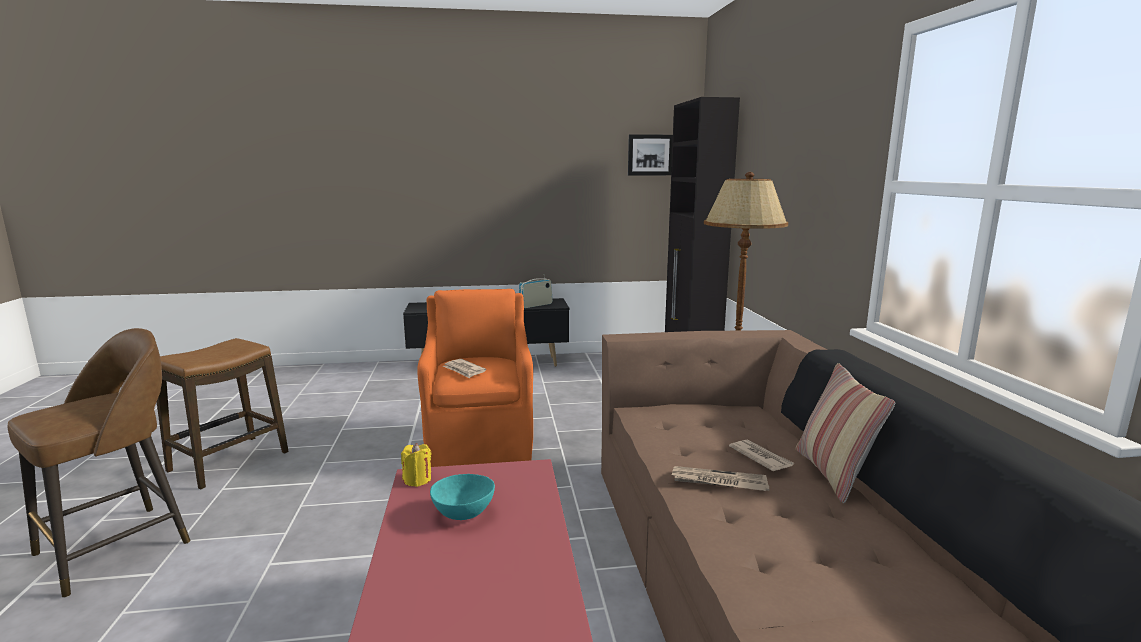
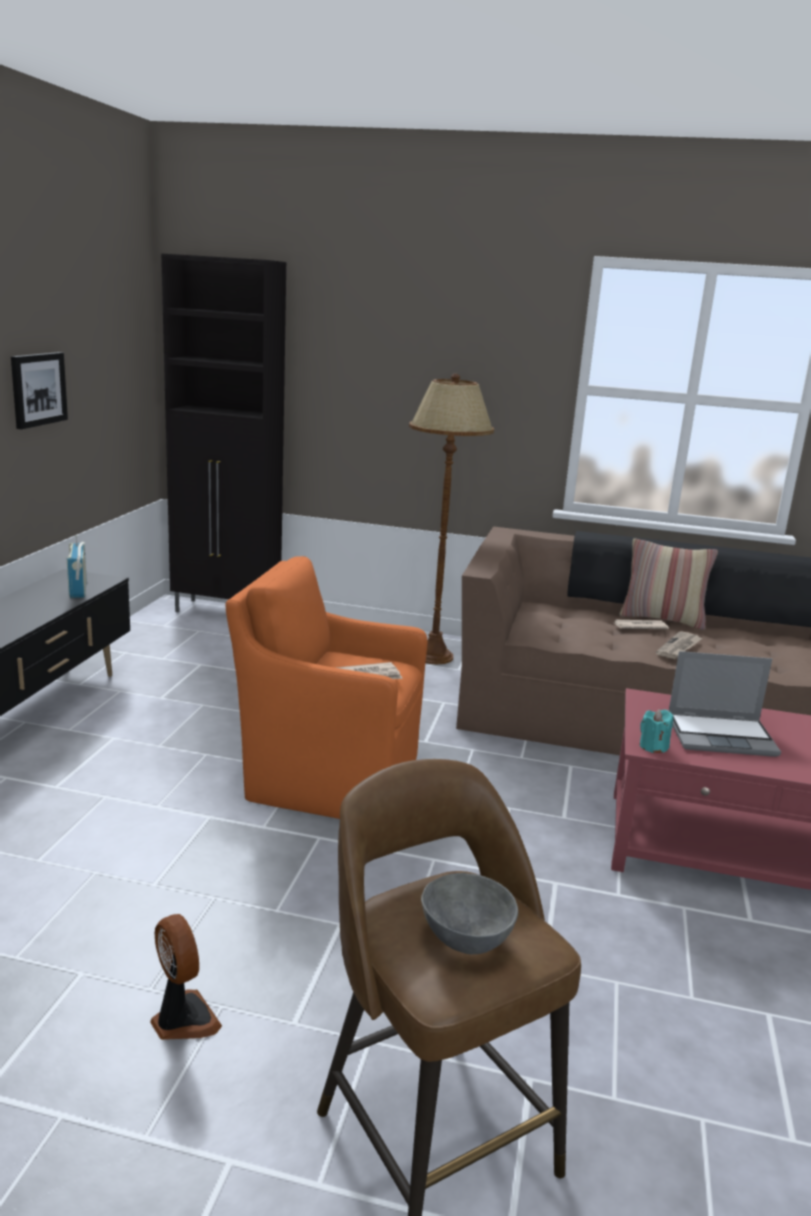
camera: 70 degrees left, 5 degrees up
stool [157,338,289,489] -> fan [150,914,222,1040]
yellow candle [401,443,431,487] -> turquoise candle [639,709,673,753]
turquoise bowl [430,474,495,520] -> laptop [669,651,781,757]
picture [628,134,673,175] -> picture moved to [11,352,68,429]
none -> grey bowl [421,873,518,954]

